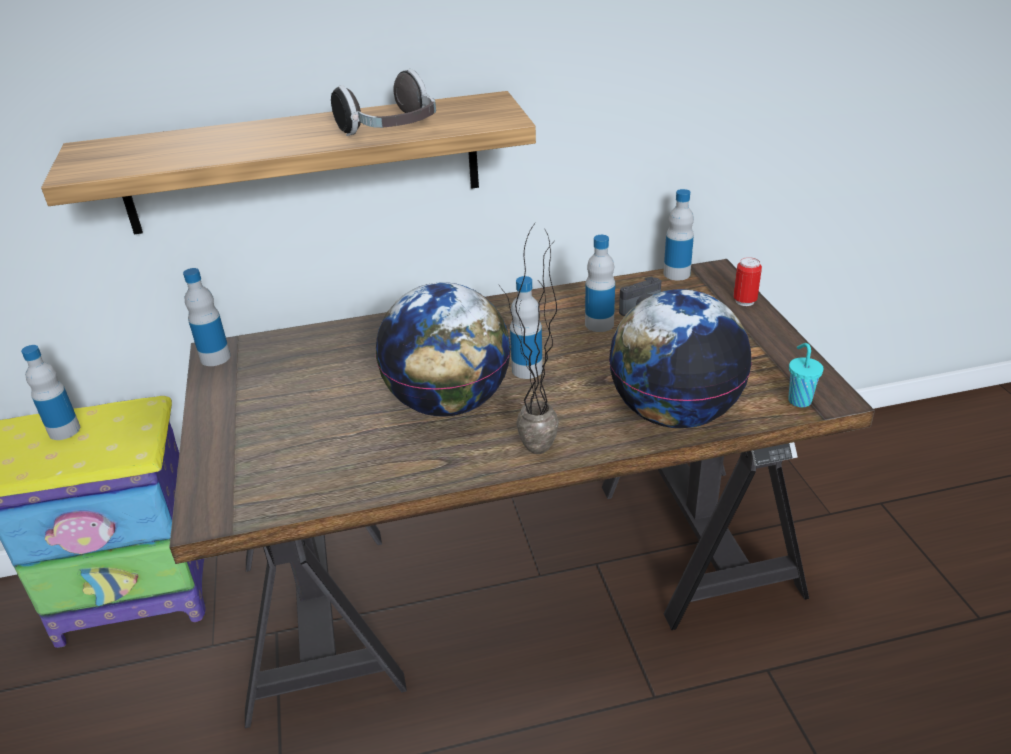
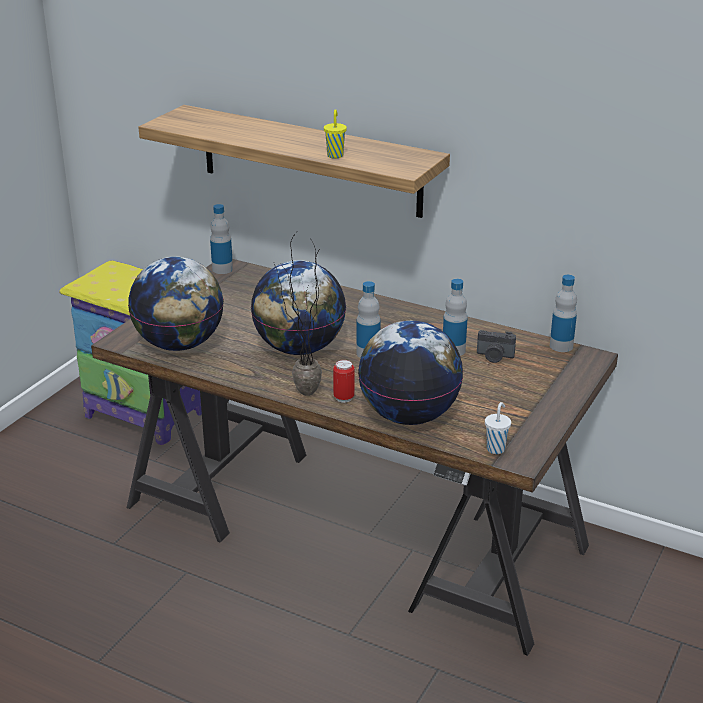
camera: 40 degrees right, 5 degrees down
bottle [21,345,80,440] -> none
headphones [331,69,436,136] -> yellow cup [324,109,347,159]
can [733,257,762,306] -> can moved to [333,360,355,403]
turquoise cup [788,343,824,407] -> white cup [485,402,511,454]
none -> globe [128,257,224,351]

